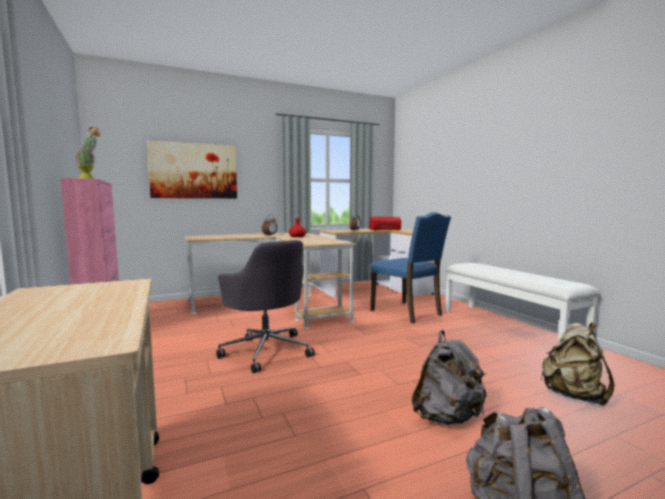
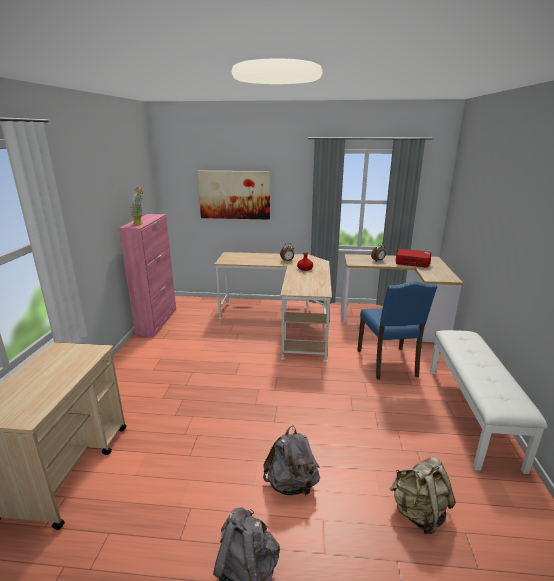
camera: 30 degrees right, 15 degrees up
grey office chair [216,240,314,373] -> none

